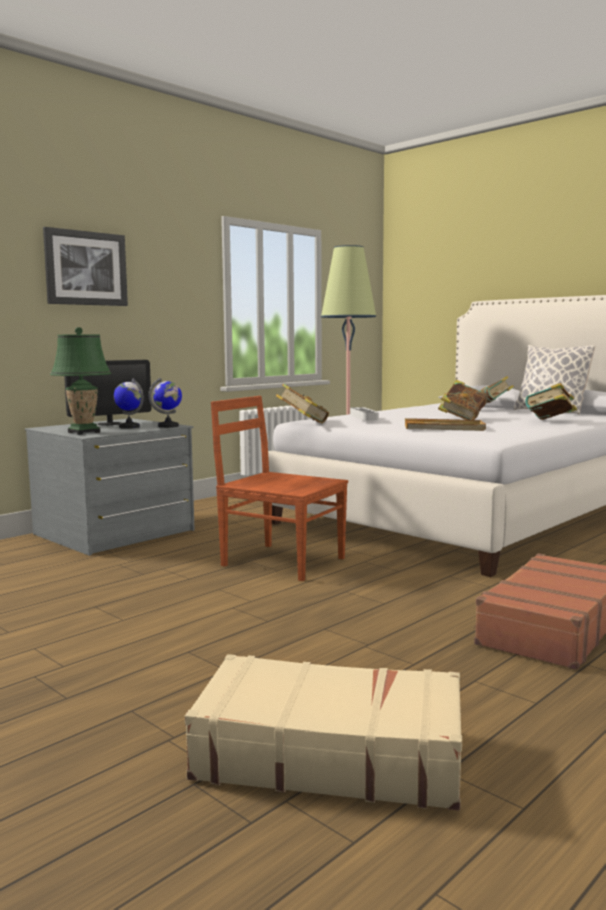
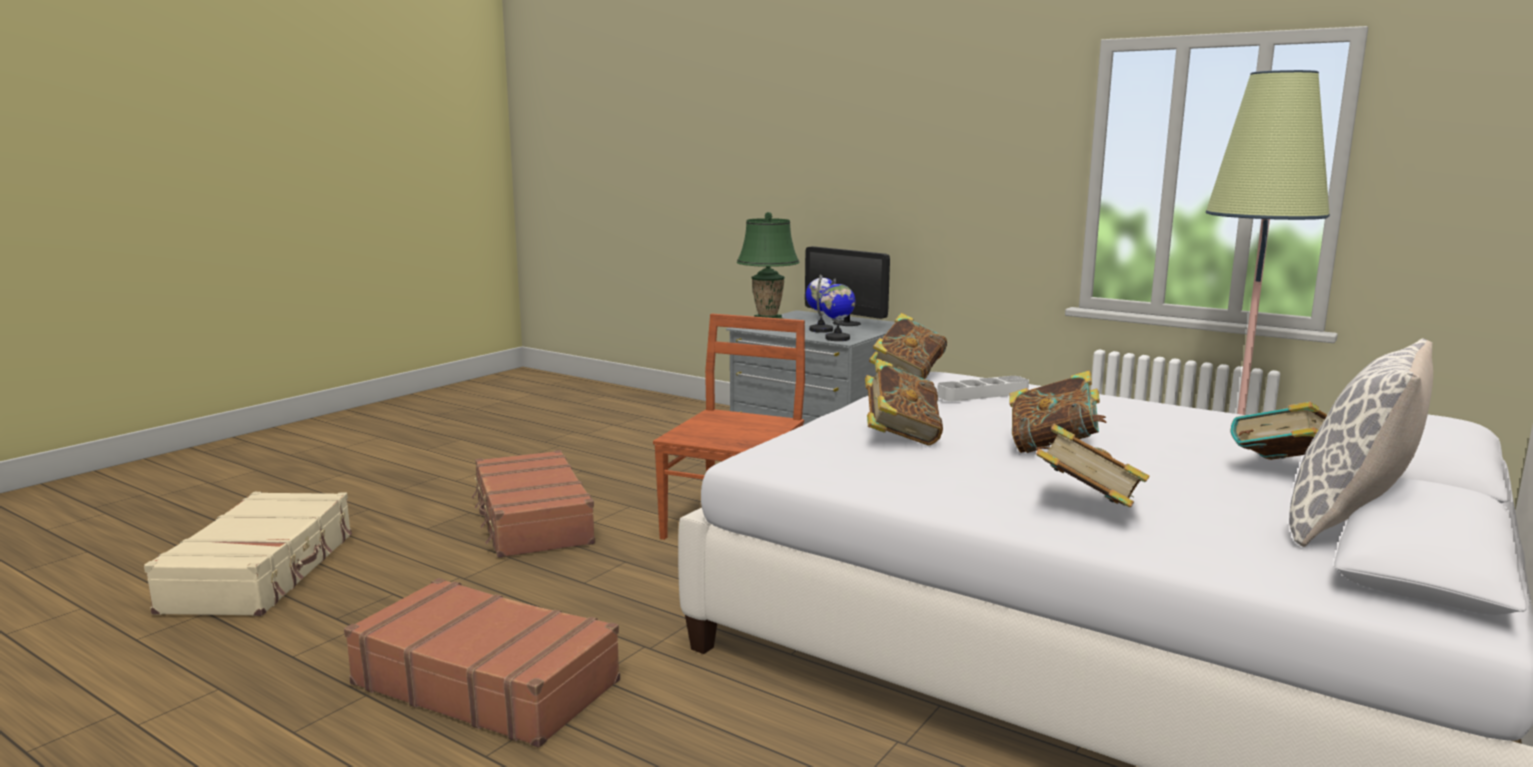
camera: 80 degrees right, 5 degrees up
picture [43,227,128,306] -> none
beige tray [405,418,486,431] -> book [865,358,943,445]
none -> brown suitcase [472,450,595,558]

